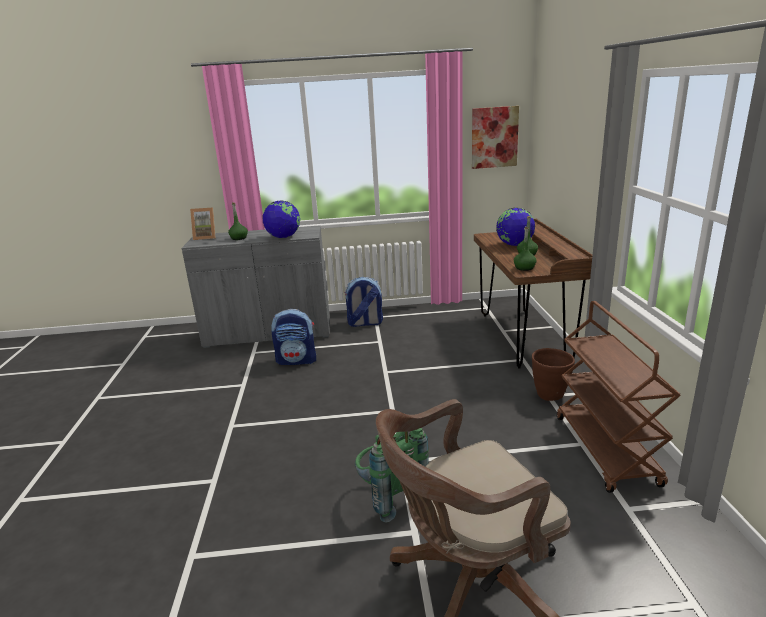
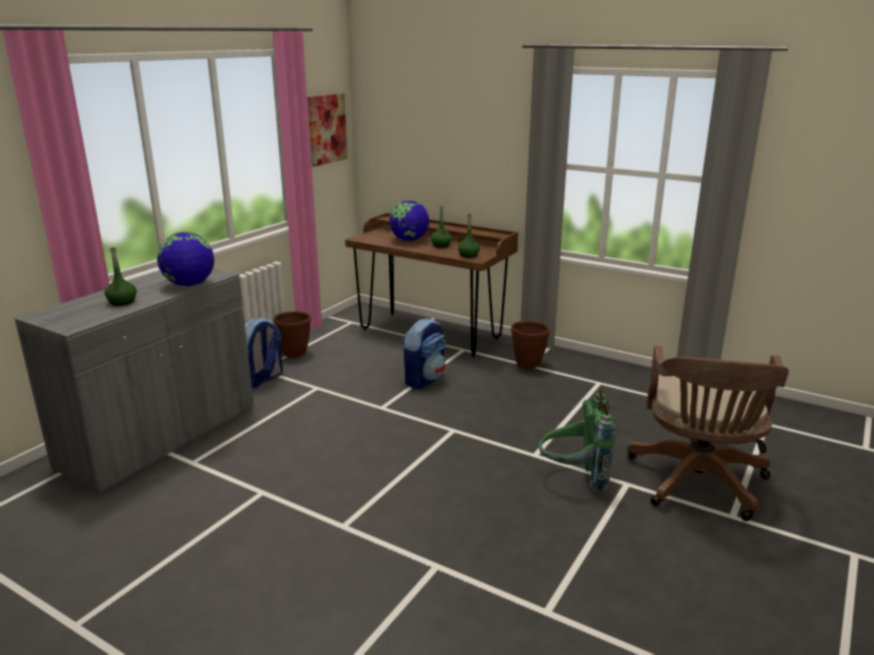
camera: 55 degrees left, 0 degrees up
picture frame [190,208,216,240] -> none
backpack [272,309,316,365] -> backpack moved to [402,318,446,389]
brown cart [557,301,681,493] -> none
none -> brown planter [273,311,311,358]

